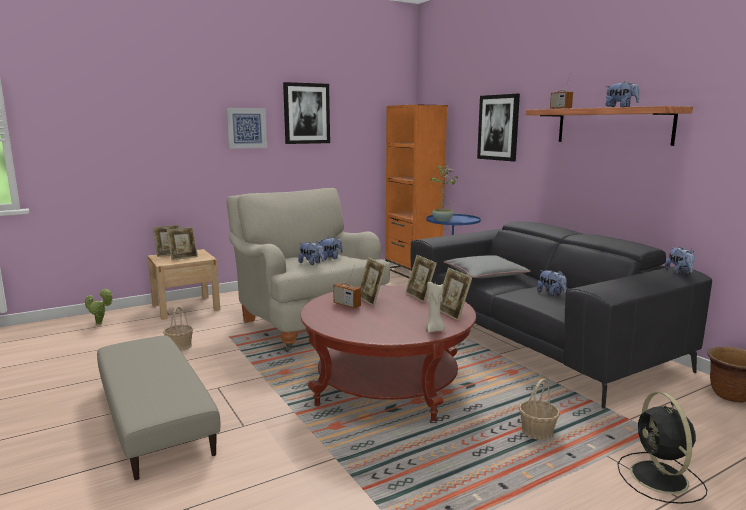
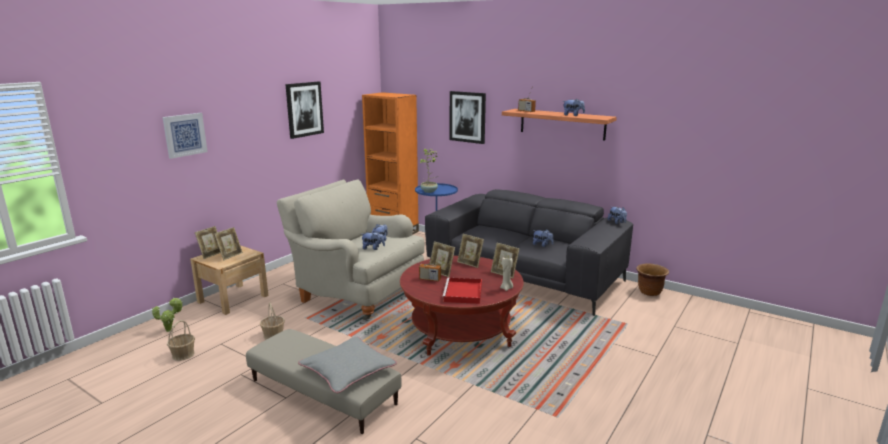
camera: 25 degrees left, 5 degrees up
picture [226,108,267,149] -> picture moved to [163,113,208,159]
grey pillow [444,255,531,278] -> grey pillow moved to [298,337,397,393]
basket [519,378,560,440] -> basket moved to [167,320,195,361]
black fan [617,392,707,504] -> none
none -> red tray [442,278,482,304]

